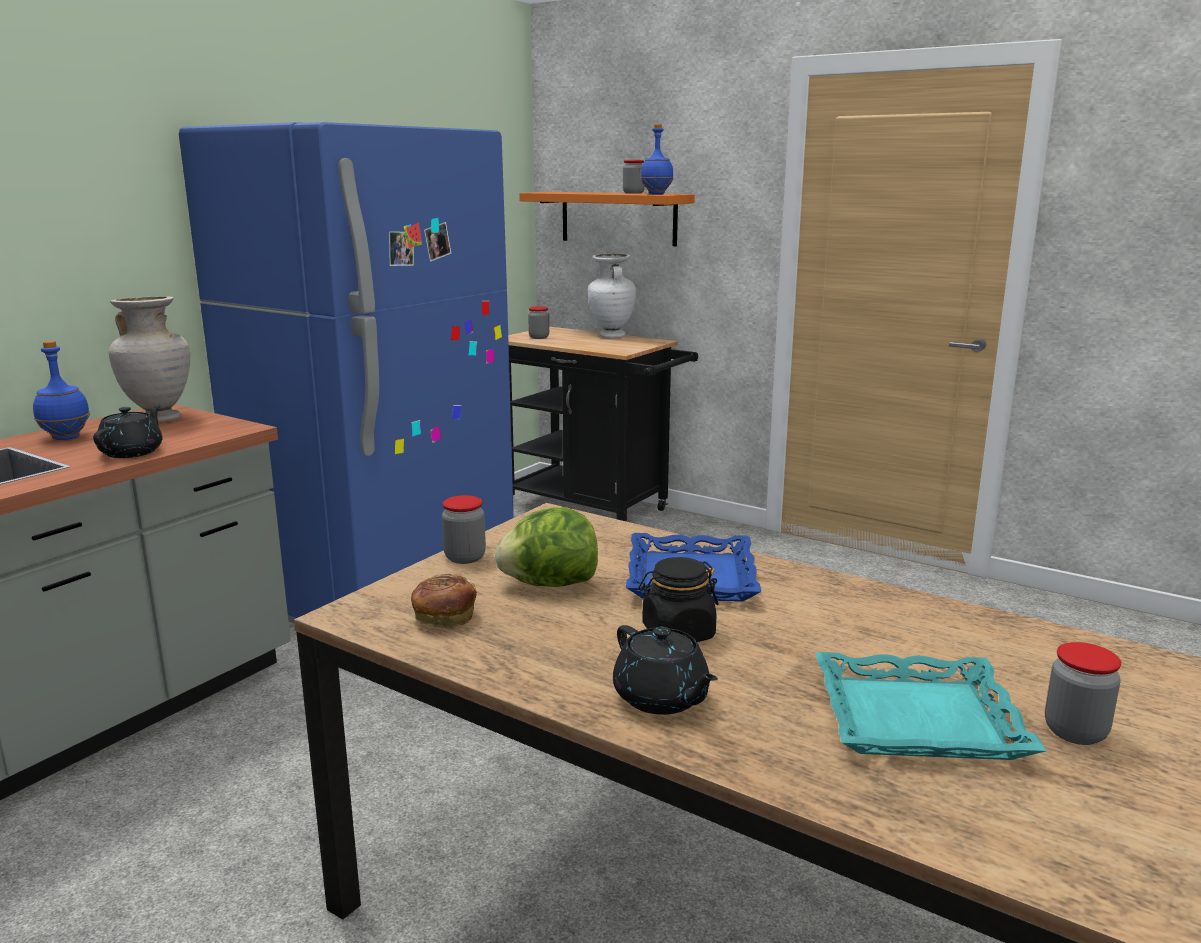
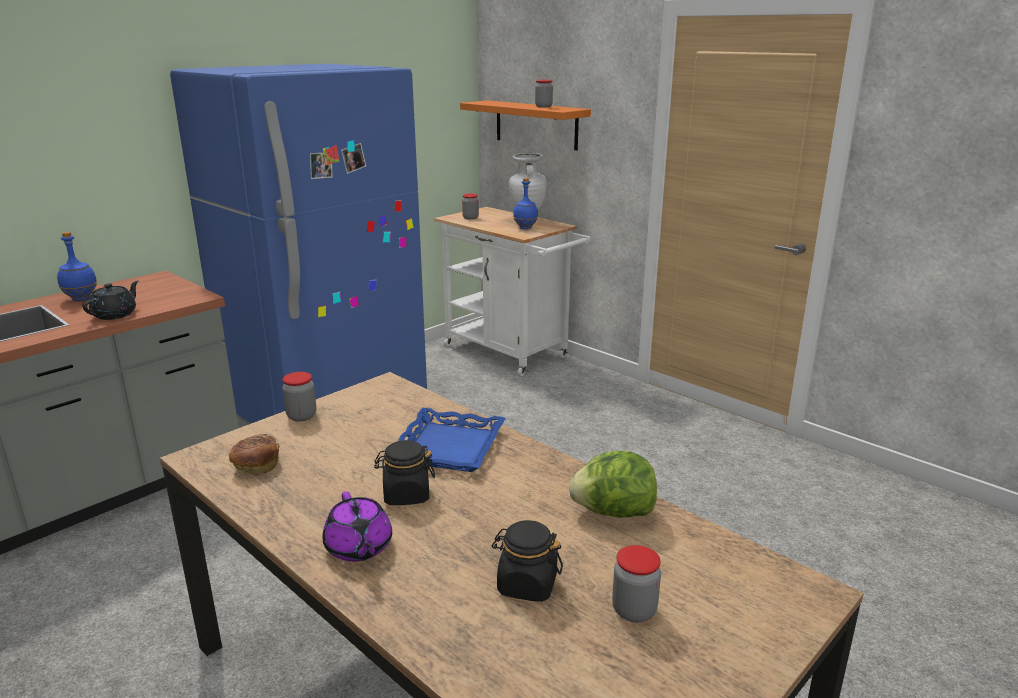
camera: 10 degrees right, 5 degrees up
beige vase [109,296,190,423] -> none
lettuce [495,507,598,587] -> lettuce moved to [569,451,657,518]
black cart [508,327,698,521] -> white cart [434,207,591,376]
black teapot [613,625,718,715] -> purple teapot [322,491,392,562]
blue bottle [641,124,674,194] -> blue bottle moved to [513,178,538,229]
turquoise tray [815,652,1047,760] -> black jar [492,520,563,602]

